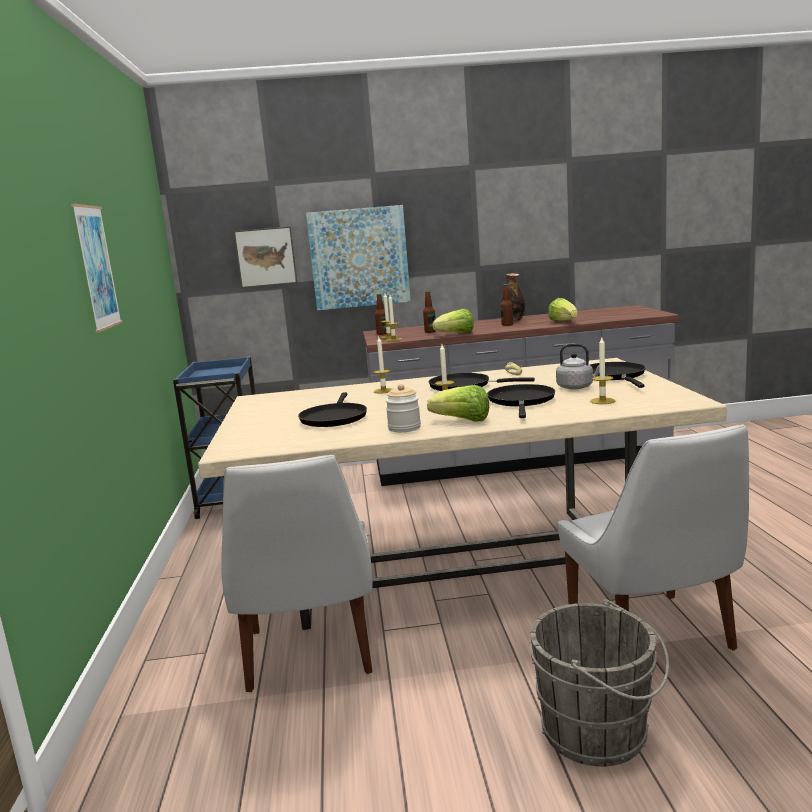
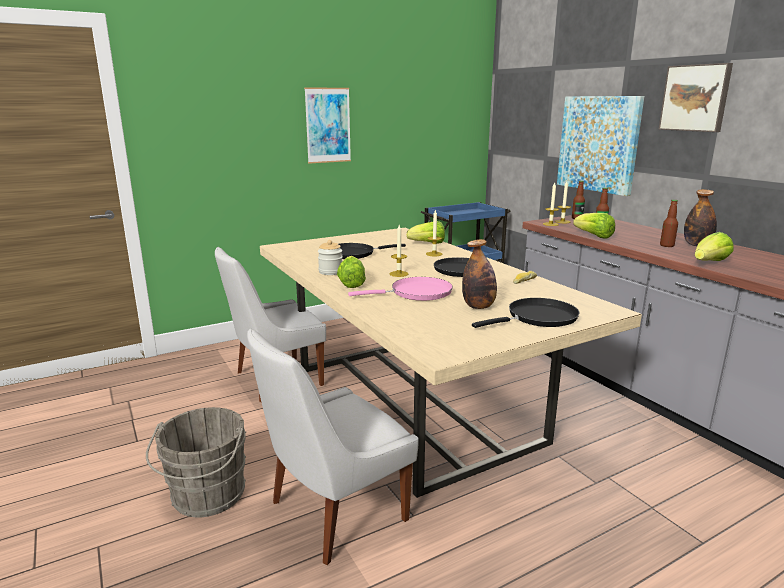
camera: 65 degrees right, 5 degrees up
picture [234,226,297,288] -> picture moved to [659,63,733,132]
black frying pan [487,384,555,418] -> pink frying pan [348,277,453,301]
grey kettle [556,344,600,390] -> bottle [462,239,497,309]
candle [590,337,615,404] -> none
none -> lettuce [407,221,445,244]

